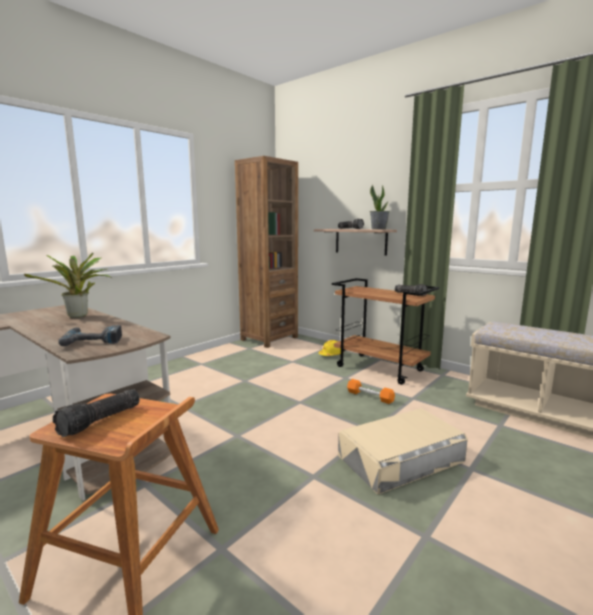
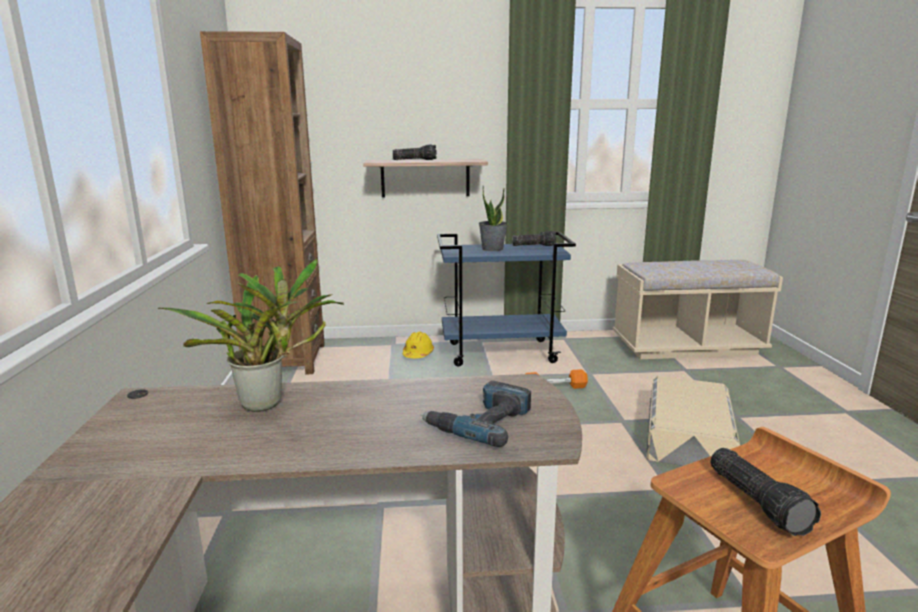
camera: 45 degrees left, 5 degrees up
brown cart [332,278,439,385] -> blue cart [437,232,576,366]
potted plant [370,185,390,229] -> potted plant moved to [479,186,508,251]

